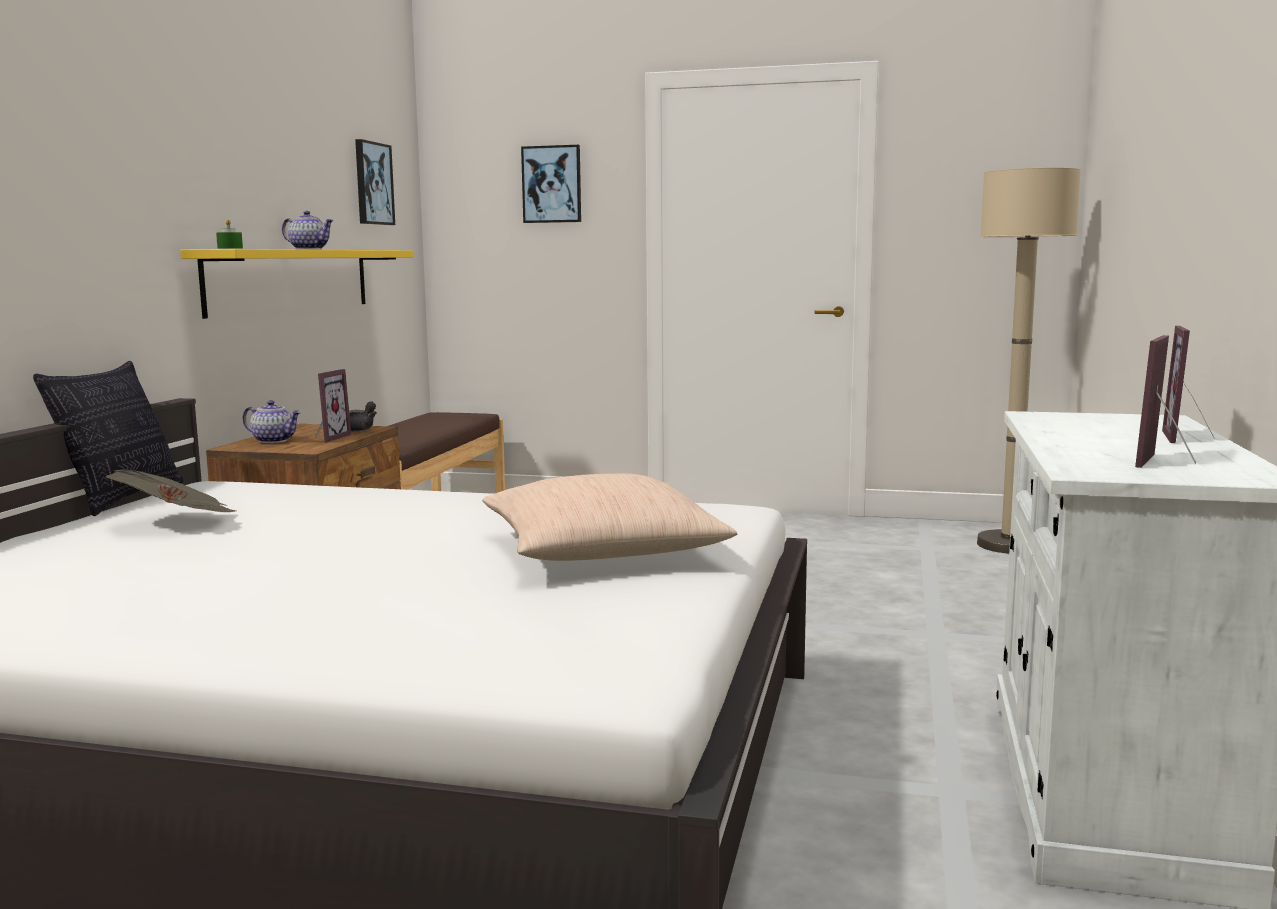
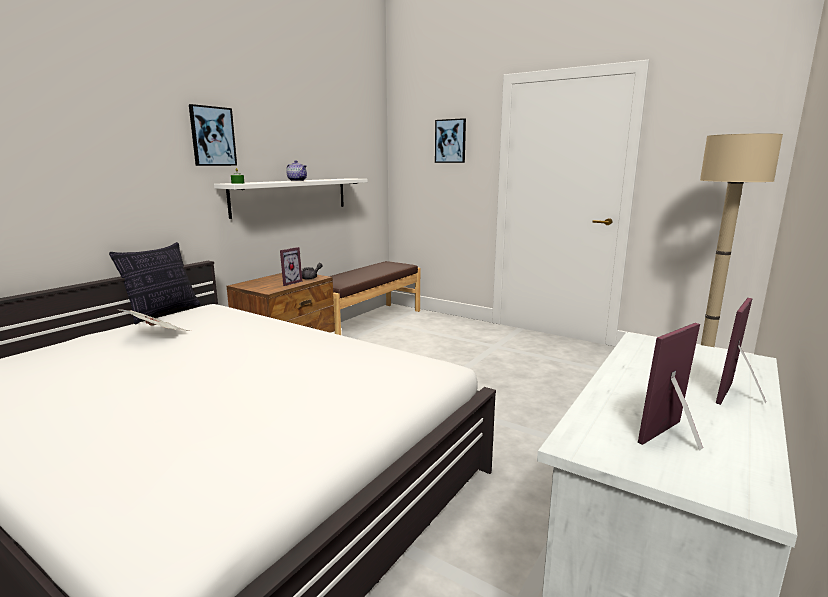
camera: 20 degrees right, 5 degrees up
yellow shelf [180,249,413,319] -> white shelf [214,178,367,219]
teapot [243,400,301,443] -> none
picture [355,139,395,225] -> picture moved to [189,104,237,166]
beige pillow [482,474,737,561] -> none

